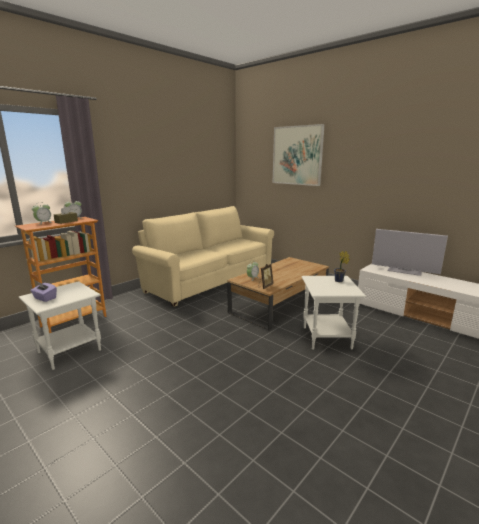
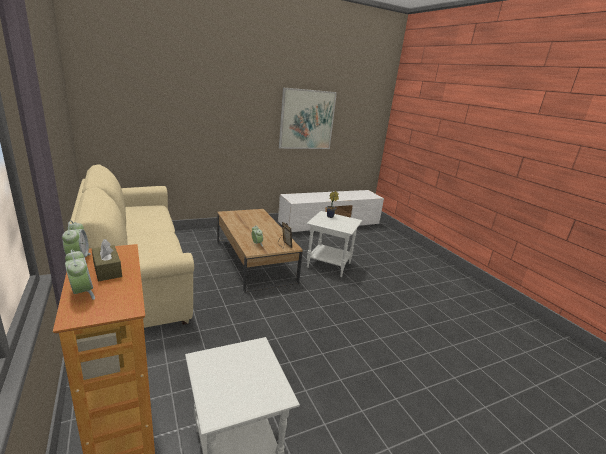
camera: 70 degrees left, 5 degrees up
purple tissue box [30,282,57,302] -> none
picture [273,124,325,186] -> picture moved to [279,87,337,149]
television [372,229,448,276] -> none

